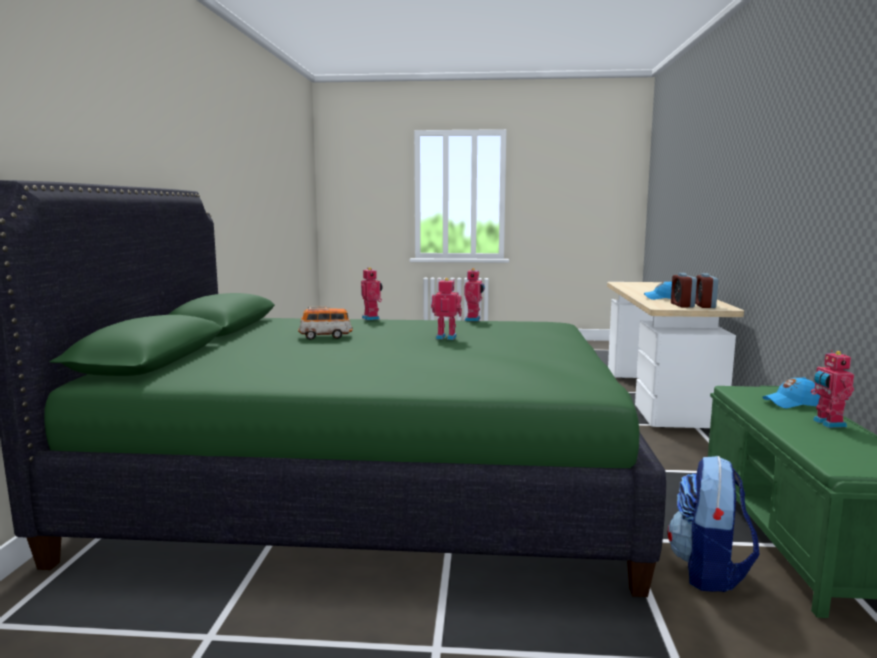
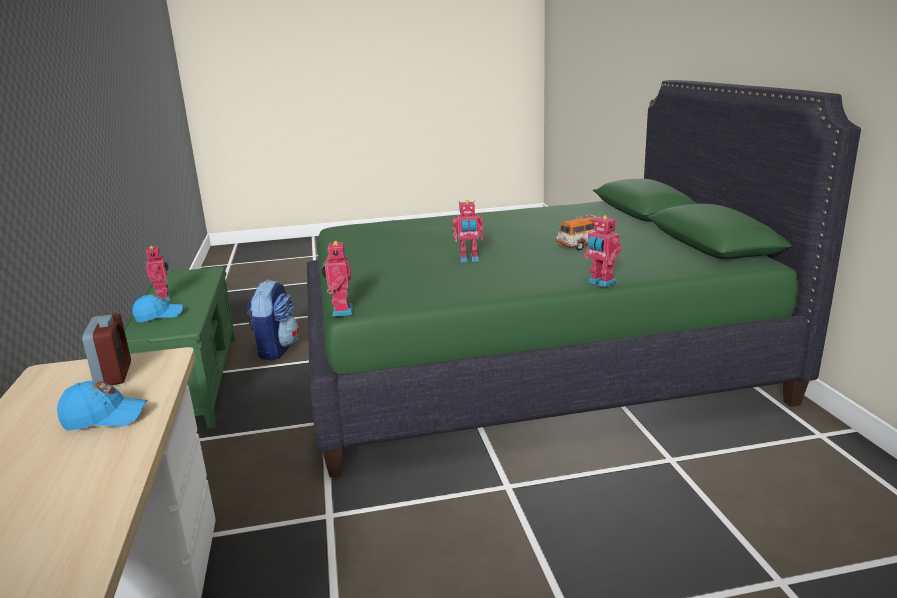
camera: 165 degrees right, 10 degrees up
toy robot [464,268,485,321] -> toy robot moved to [321,240,353,316]
alarm clock [695,273,718,308] -> none

